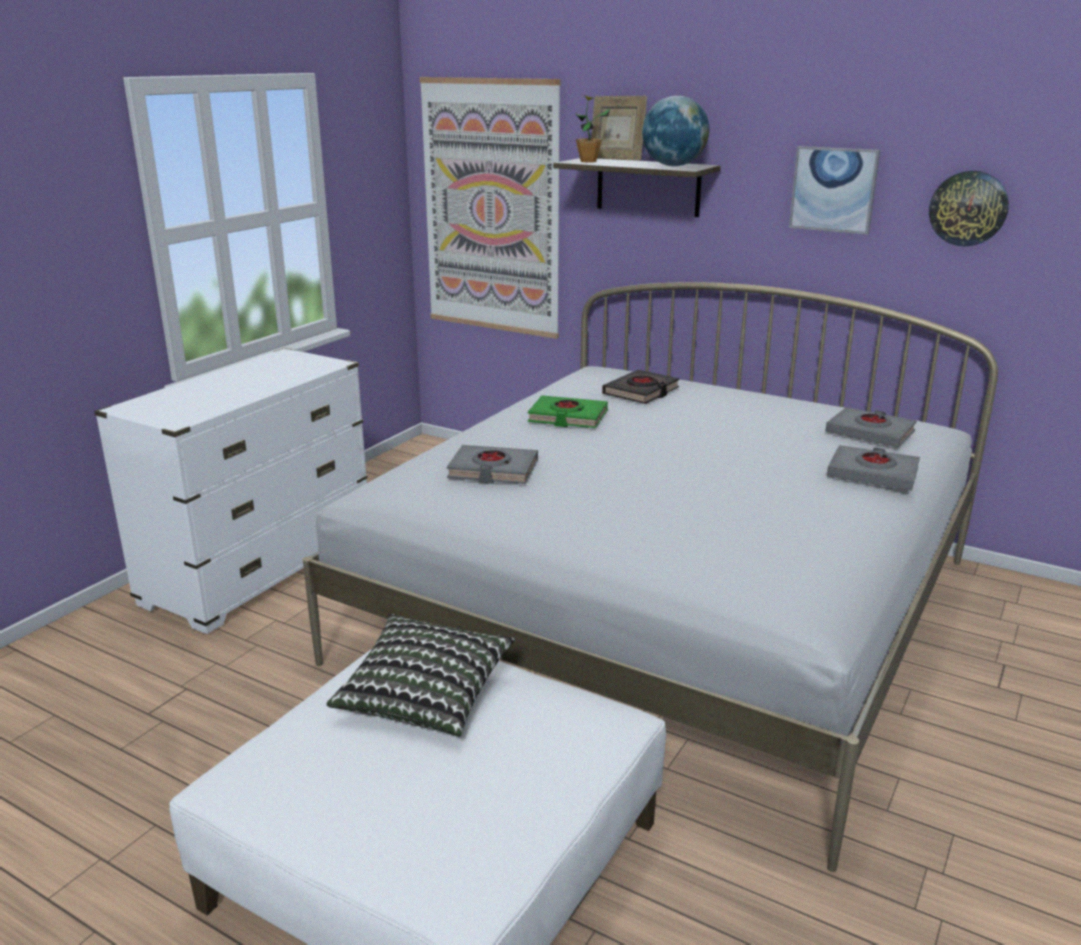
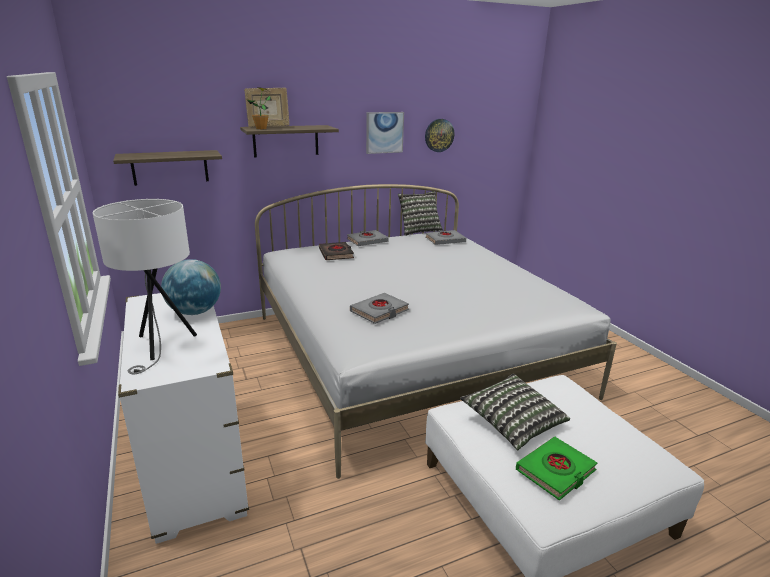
camera: 55 degrees left, 0 degrees up
picture [419,77,561,339] -> shelf [113,150,222,186]
green book [528,395,608,428] -> green book moved to [516,437,597,501]
globe [642,96,709,166] -> globe moved to [161,259,221,315]
grey book [827,445,920,491] -> grey book moved to [347,230,388,246]
none -> white table lamp [93,199,197,374]
none -> pillow [398,191,443,236]

